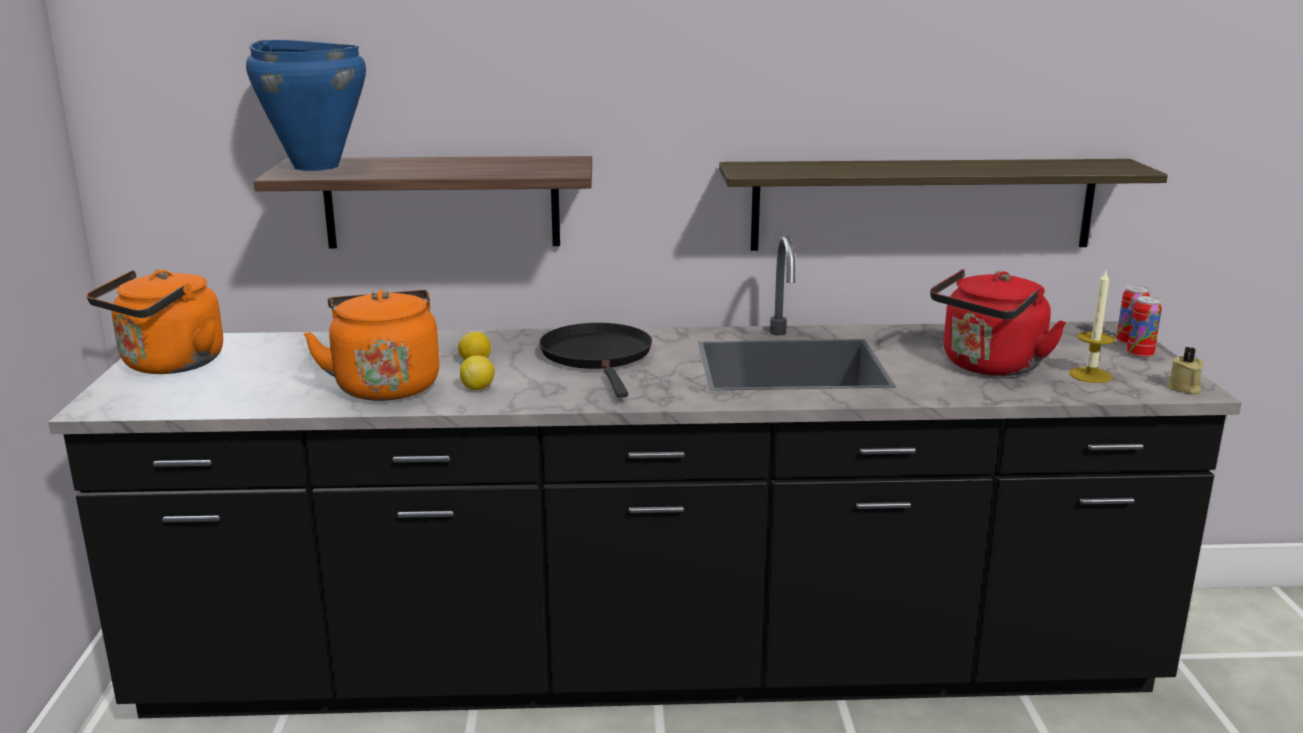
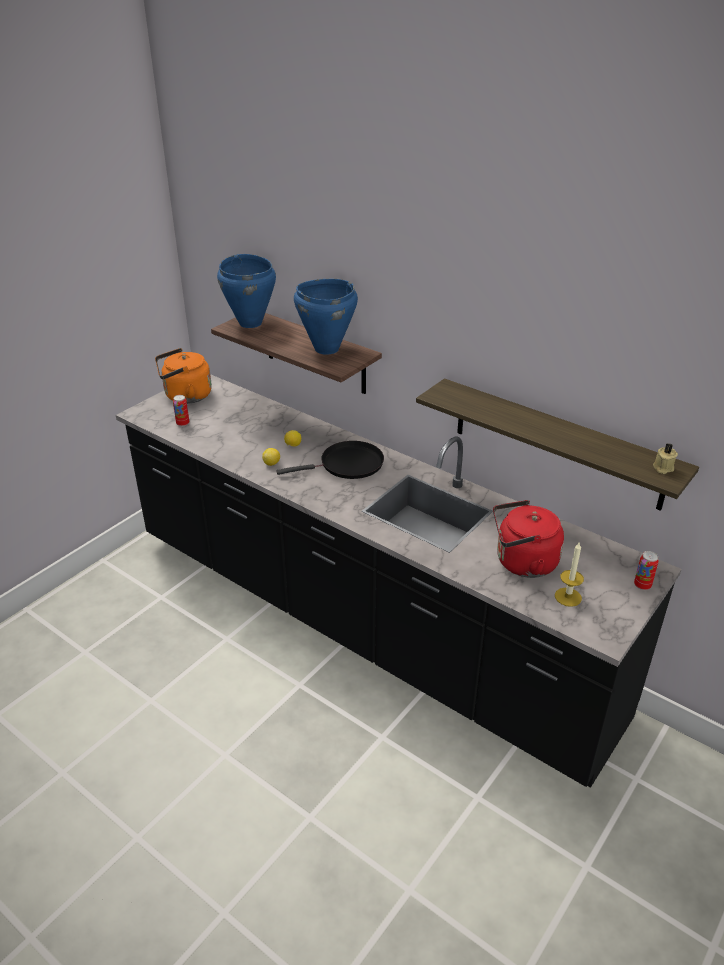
camera: 40 degrees right, 15 degrees up
orange kettle [303,290,440,401] -> none
black frying pan [539,323,652,398] -> black frying pan turned 45 degrees clockwise [276,441,384,479]
can [1127,296,1162,359] -> can moved to [173,395,189,426]
beige candle [1167,347,1204,394] -> beige candle moved to [653,443,678,474]
none -> blue cooking pot [294,279,358,355]

